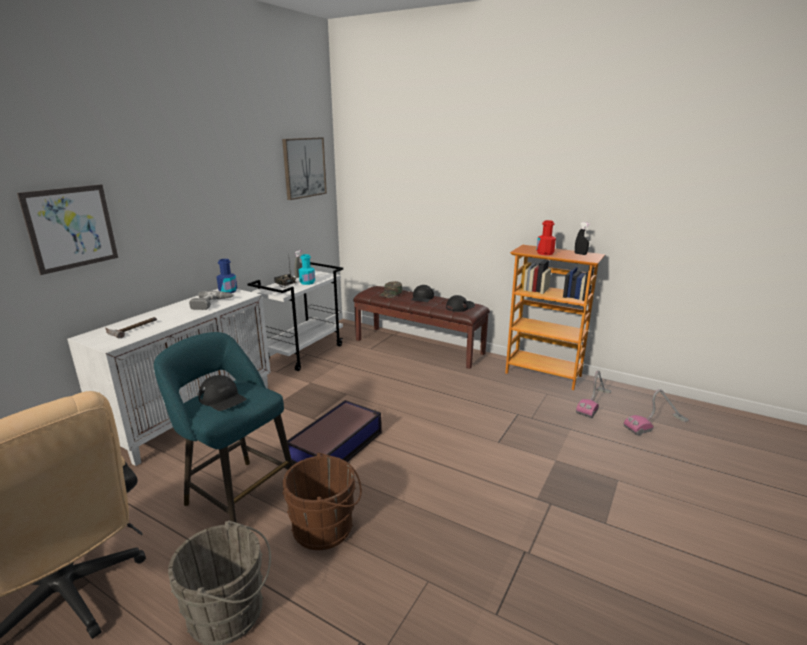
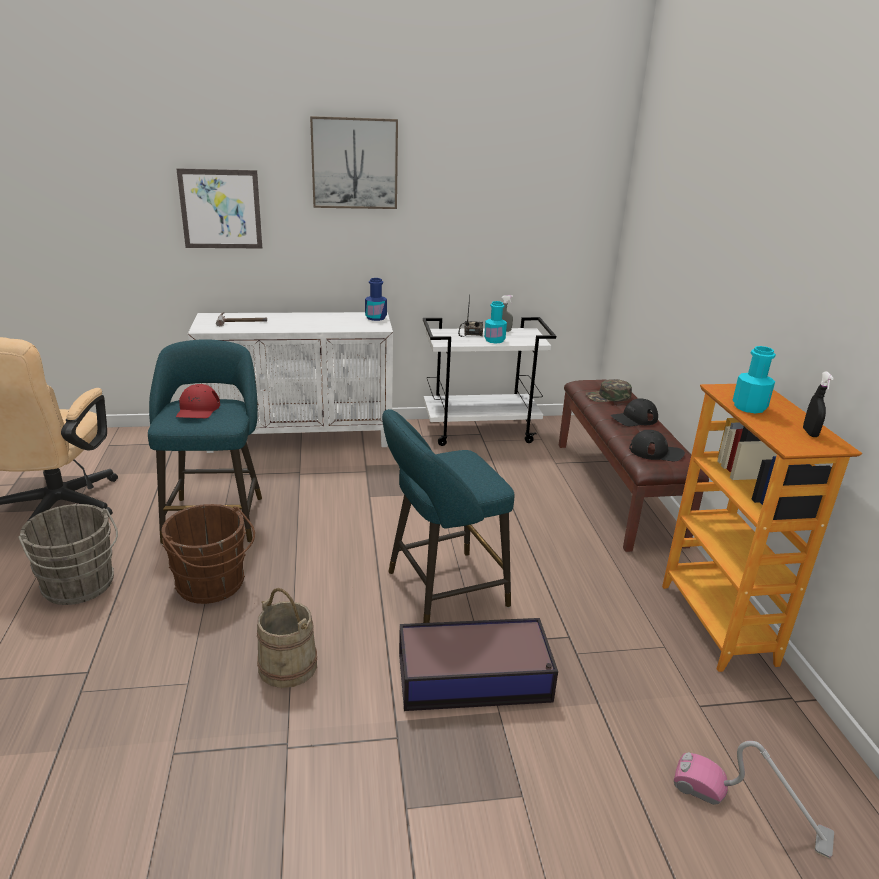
camera: 50 degrees right, 5 degrees up
power drill [189,291,234,310] -> none
black cap [198,375,246,411] -> red cap [176,384,220,418]
picture [282,138,327,200] -> picture moved to [310,116,398,209]
storage box [287,400,381,465] -> storage box moved to [399,618,558,711]
red bottle [536,220,556,255] -> turquoise bottle [732,346,776,413]
vacuum cleaner [576,370,612,418] -> none
none -> beige bucket [257,588,317,688]
none -> turquoise stool [382,409,514,623]

